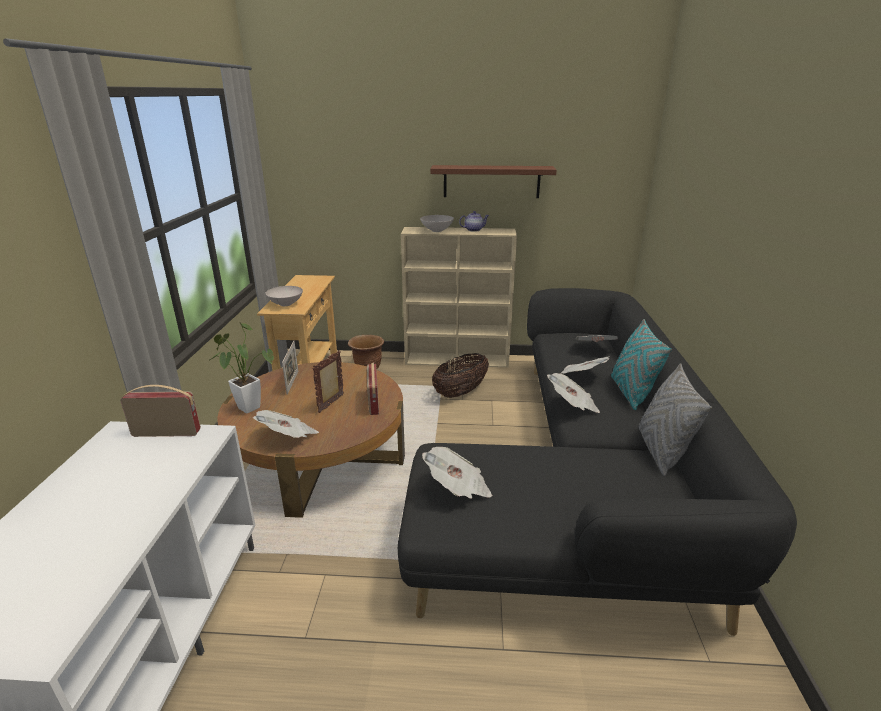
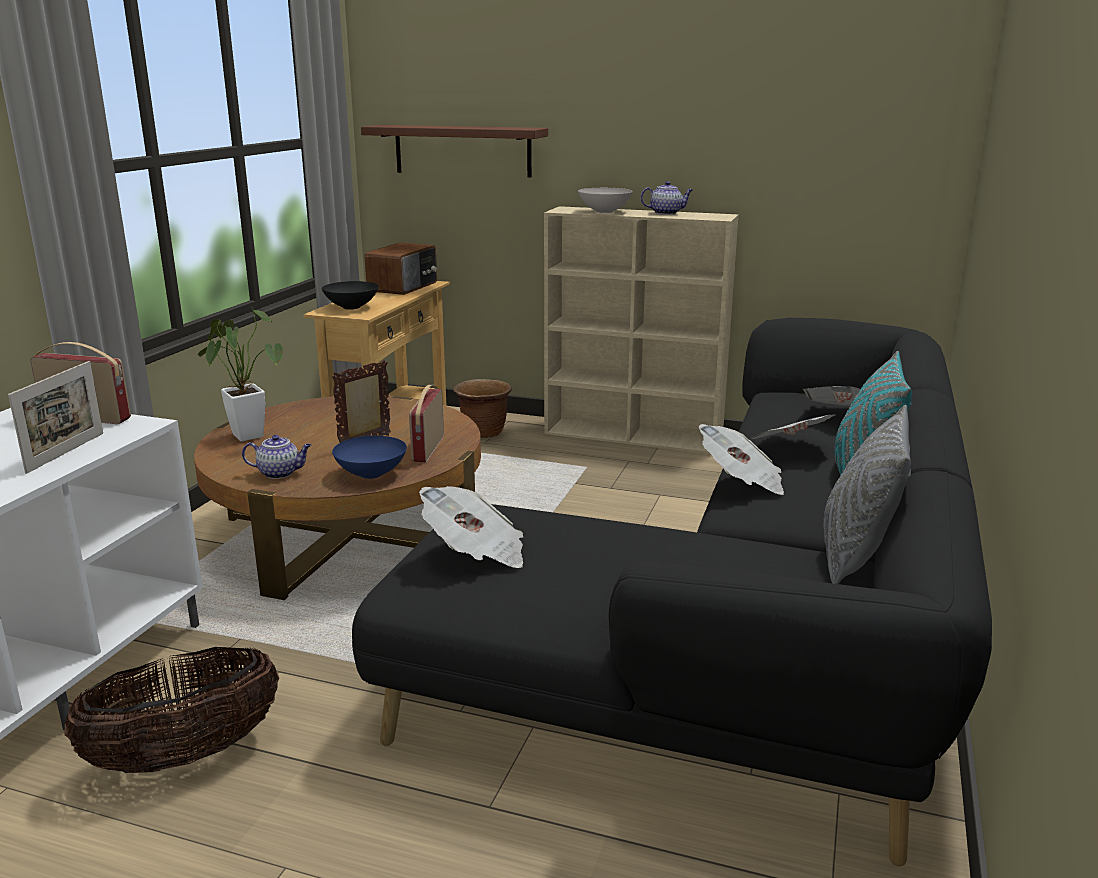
camera: 15 degrees right, 5 degrees down
newspaper [253,410,319,438] -> teapot [242,435,312,479]
white bowl [266,286,303,306] -> black bowl [322,281,378,310]
picture frame [282,341,298,395] -> picture frame moved to [8,361,103,474]
brown shelf [430,165,557,198] -> brown shelf moved to [361,125,548,178]
basket [432,353,489,398] -> basket moved to [65,647,279,773]
none -> blue bowl [332,436,407,479]
none -> radio [365,242,437,295]

